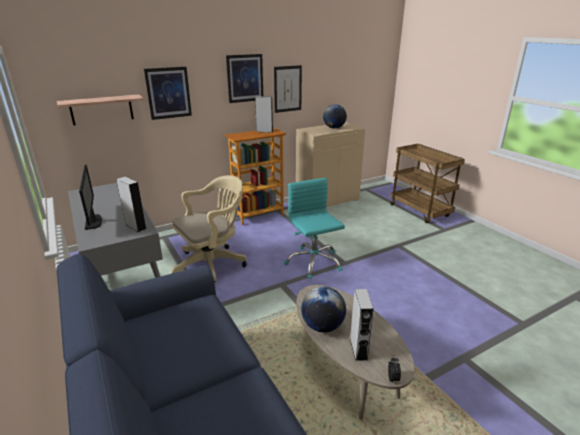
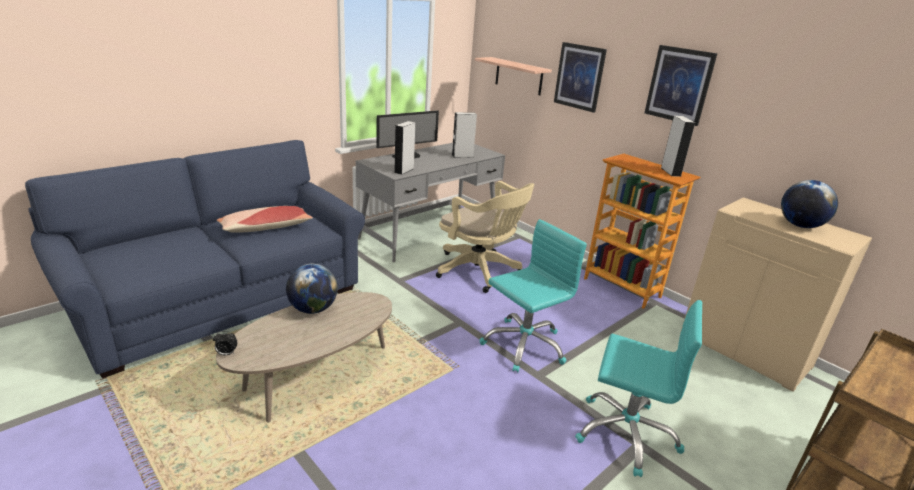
camera: 75 degrees right, 0 degrees up
picture [274,65,302,113] -> none
grey speaker [350,289,374,361] -> grey speaker moved to [452,112,477,158]
none -> pillow [217,206,313,233]
none -> turquoise office chair [575,300,702,477]

